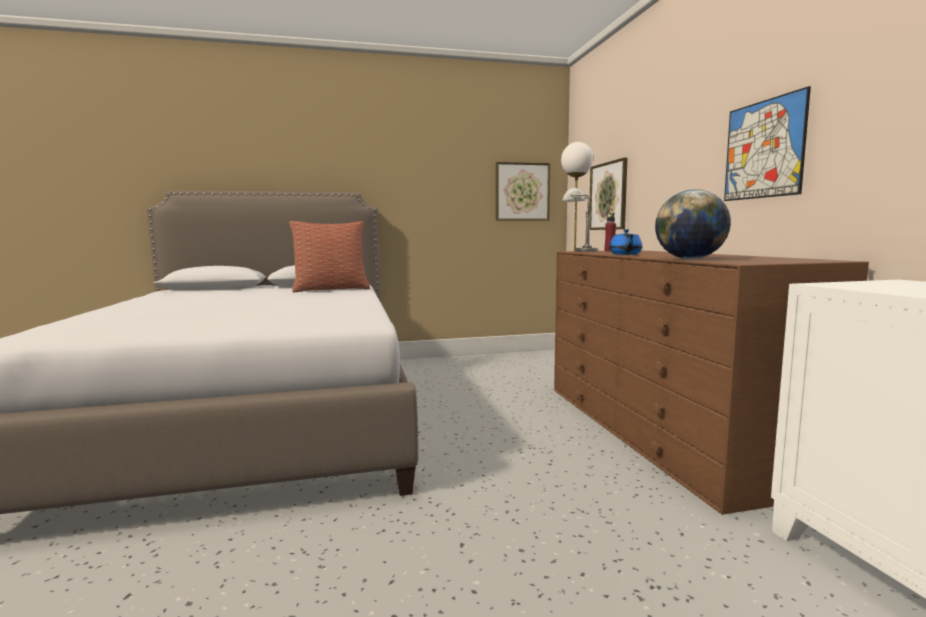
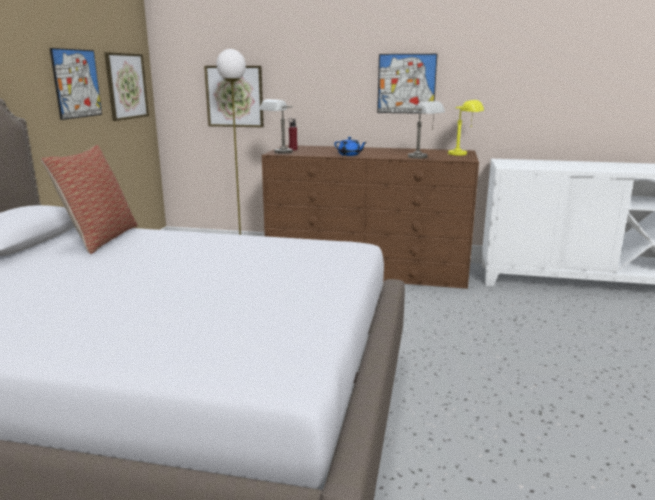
camera: 65 degrees left, 10 degrees up
globe [655,190,731,259] -> grey table lamp [408,101,445,159]
none -> picture [50,48,102,120]
none -> yellow table lamp [448,100,484,155]

